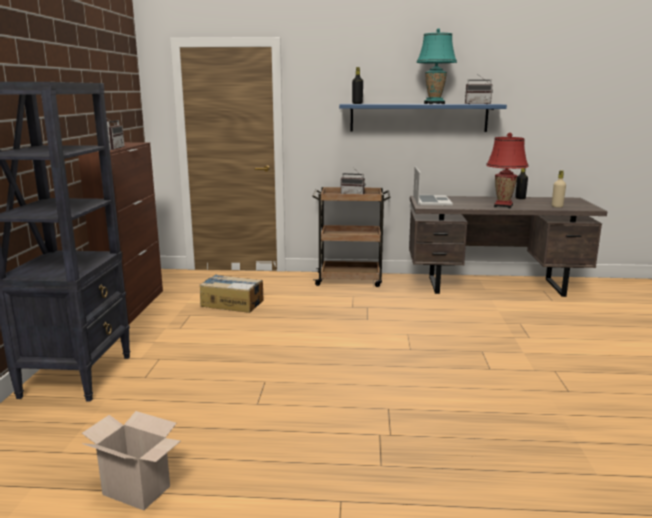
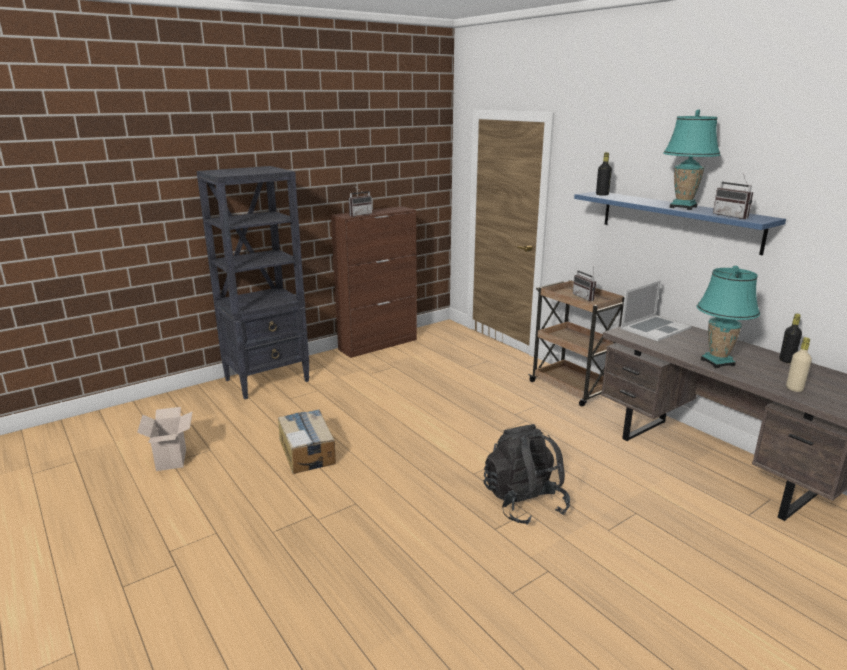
camera: 50 degrees right, 5 degrees up
cardboard box [200,275,264,313] -> cardboard box moved to [278,409,336,474]
red table lamp [486,133,529,208] -> turquoise table lamp [697,266,760,368]
none -> black backpack [484,424,570,525]

